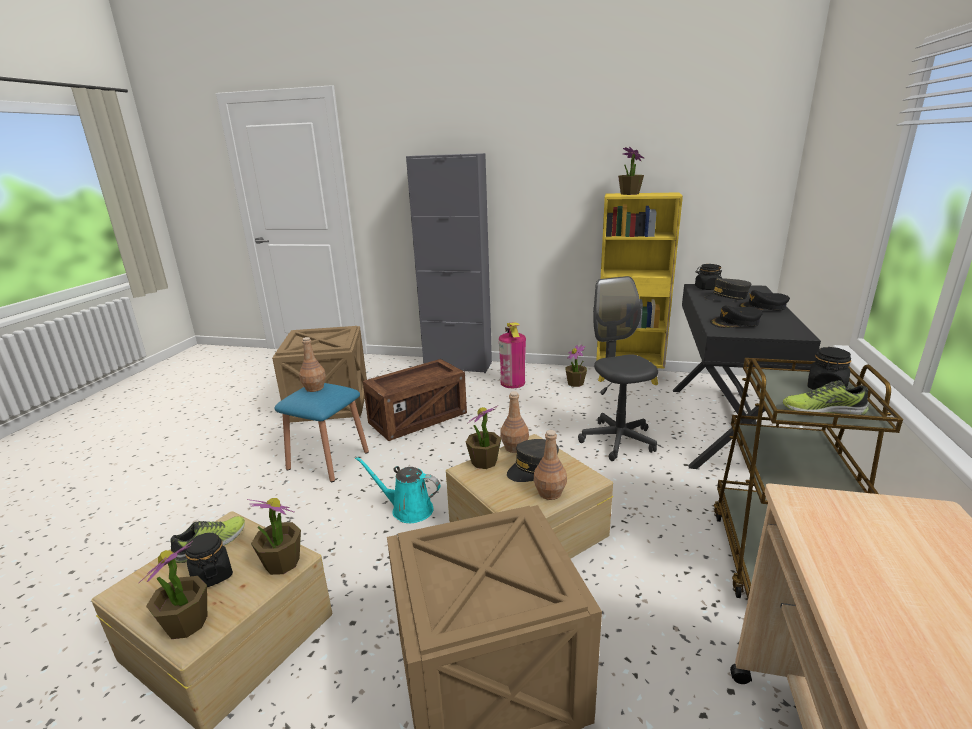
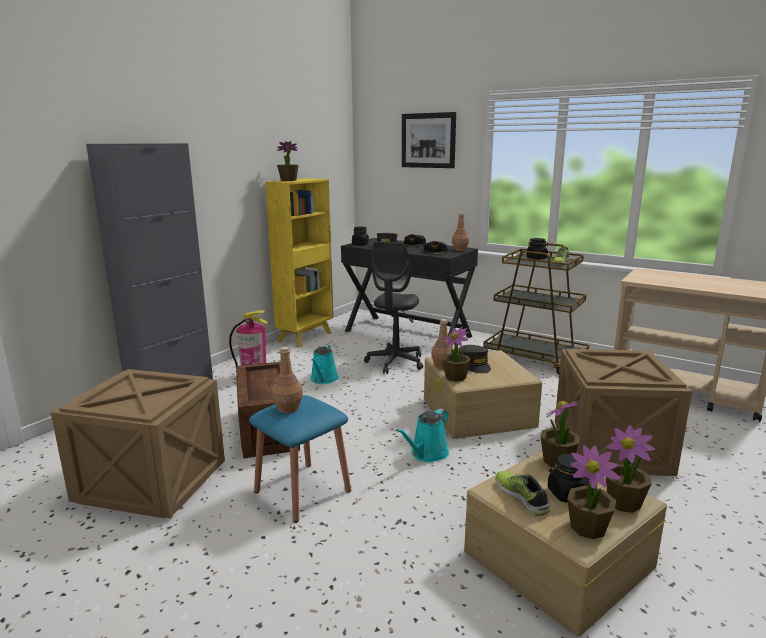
camera: 70 degrees left, 5 degrees down
brown bottle [534,430,567,500] -> brown bottle moved to [452,213,469,251]
potted plant [565,344,587,387] -> potted plant moved to [567,446,621,539]
grey office chair [578,276,658,461] -> grey office chair turned 75 degrees counterclockwise [364,241,423,374]
none -> turquoise watering can [310,345,339,384]
none -> picture [402,112,456,168]

